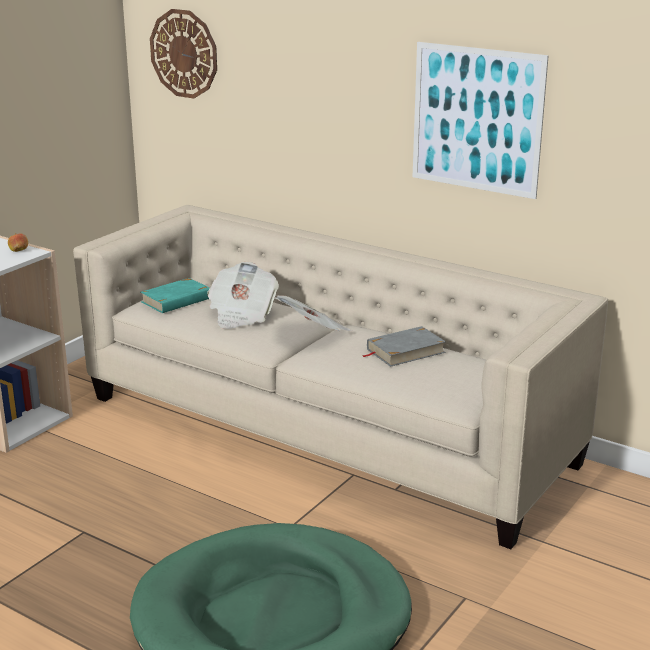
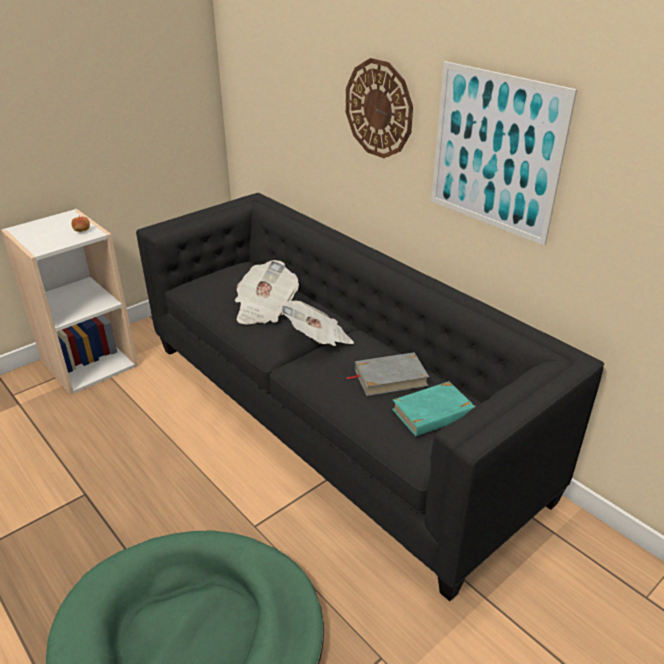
camera: 15 degrees right, 10 degrees up
beige sofa [73,205,608,549] -> black sofa [136,193,604,601]
turquoise book [140,278,210,313] -> turquoise book moved to [392,381,477,437]
wall clock [150,9,217,99] -> wall clock moved to [346,58,413,158]

